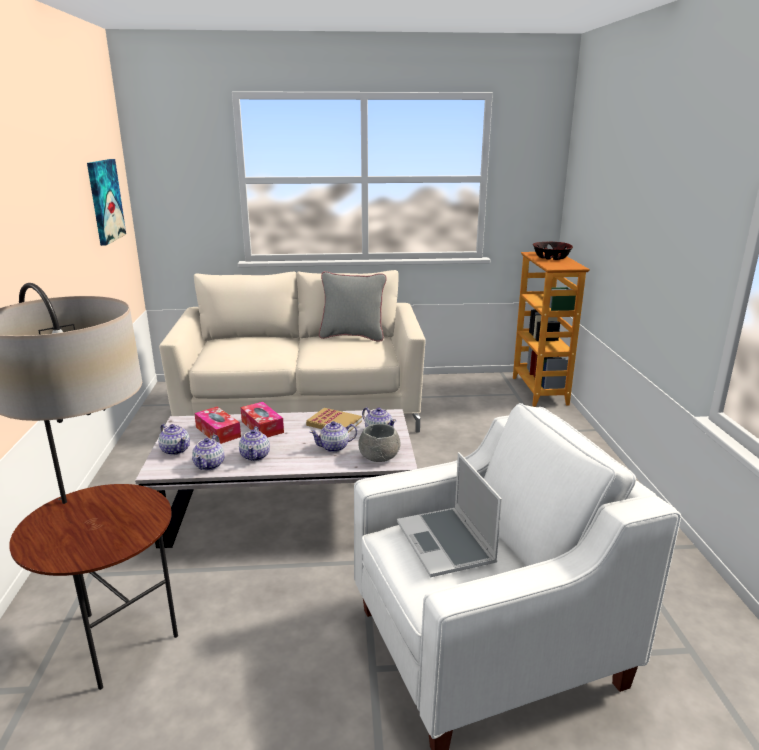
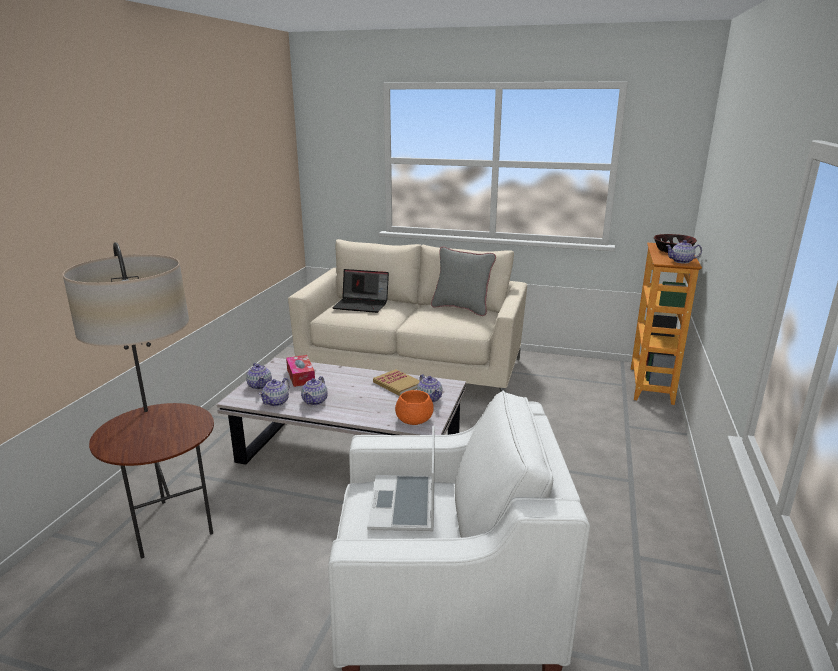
camera: 20 degrees right, 0 degrees up
picture [87,159,126,246] -> none
tissue box [240,402,284,438] -> none
teapot [310,421,357,452] -> teapot moved to [666,240,702,264]
grey bowl [358,424,400,462] -> orange bowl [395,390,434,425]
none -> laptop [332,269,389,313]

